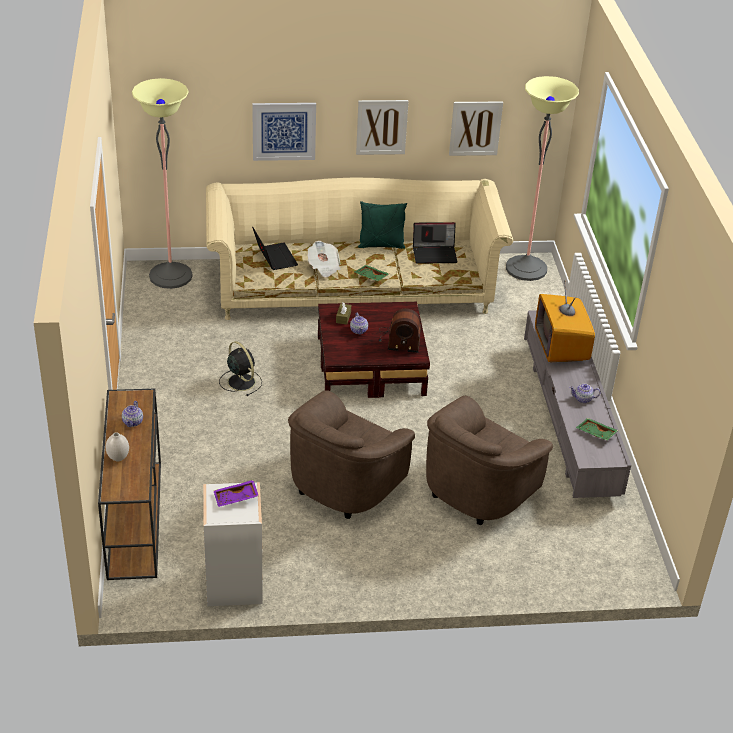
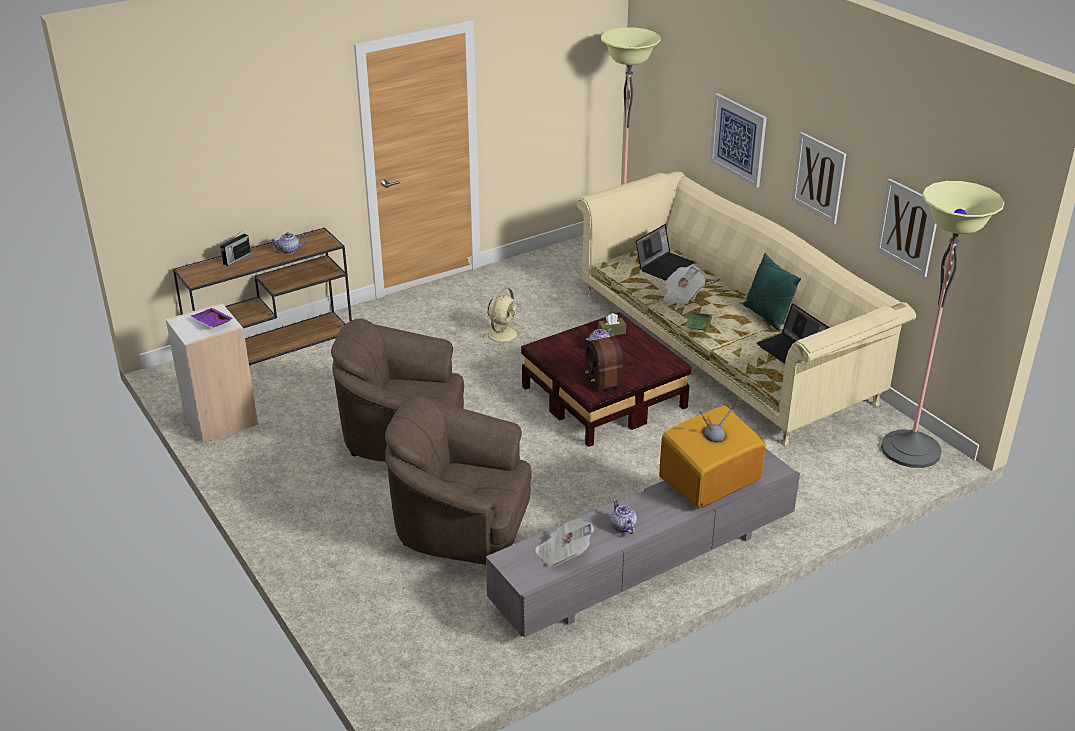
camera: 65 degrees right, 5 degrees down
white vase [106,432,129,461] -> radio [220,234,251,266]
black fan [219,341,262,396] -> beige fan [482,287,526,346]
green tray [576,418,619,440] -> newspaper [535,518,594,567]

